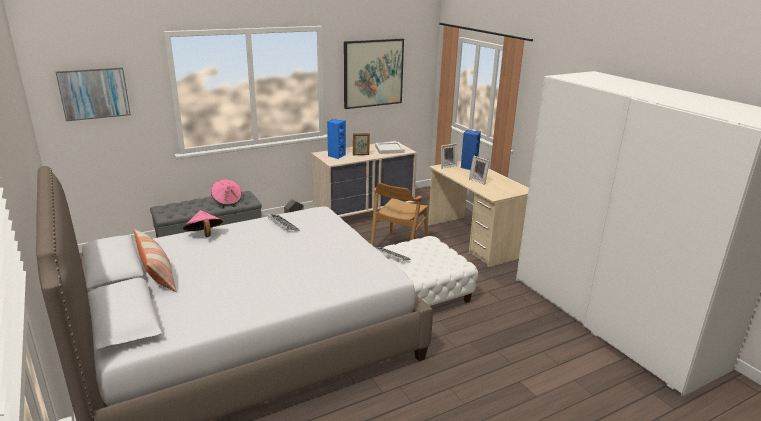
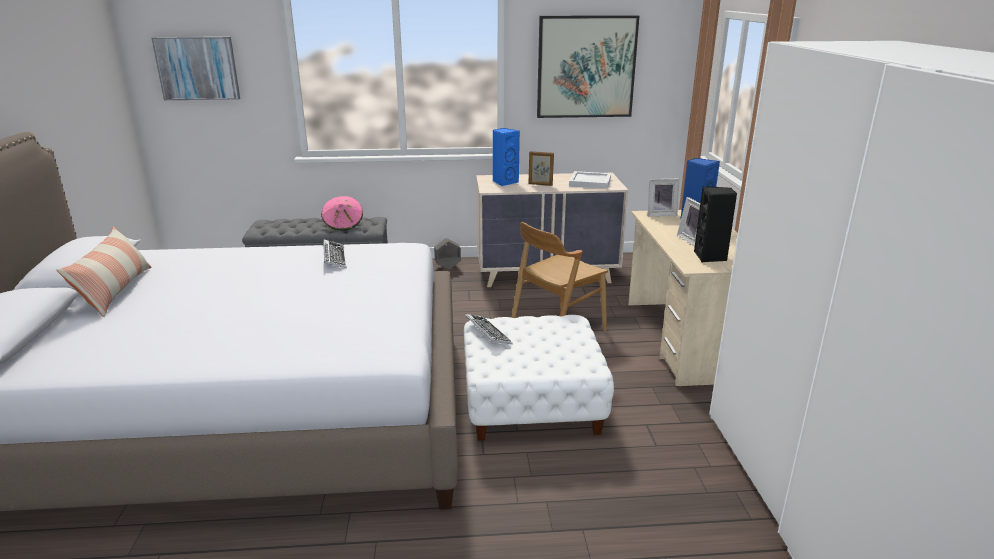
camera: 25 degrees right, 0 degrees up
pink hat [183,210,223,237] -> none
none -> black speaker [694,186,737,262]

